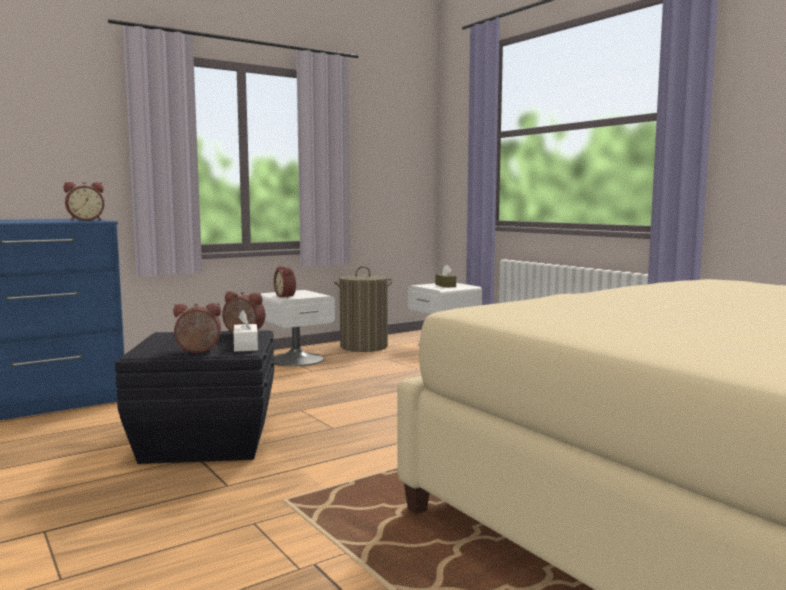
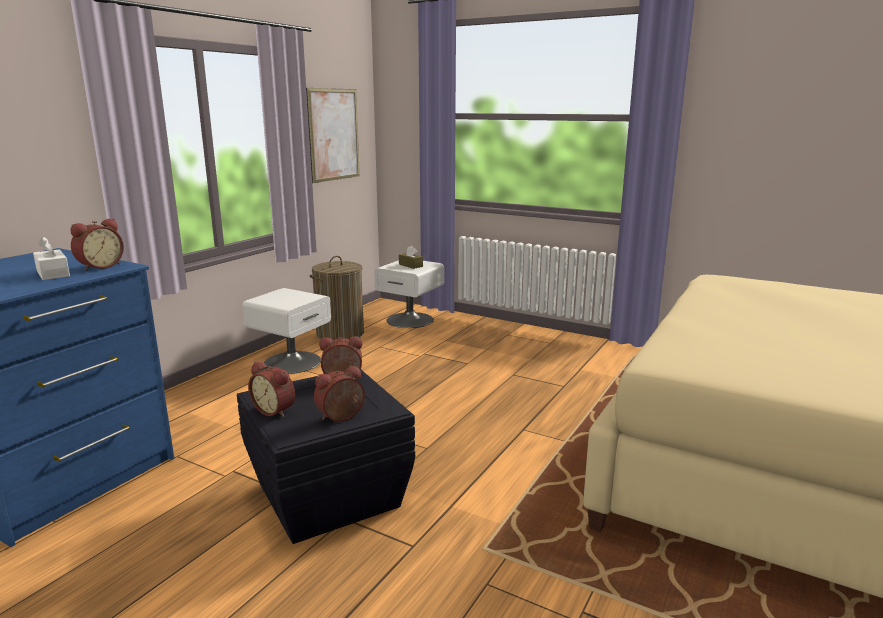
camera: 25 degrees left, 10 degrees up
white tissue box [234,311,258,352] -> white tissue box moved to [33,236,70,280]
alarm clock [274,266,296,298] -> alarm clock moved to [248,362,295,418]
none -> picture [306,88,360,183]

